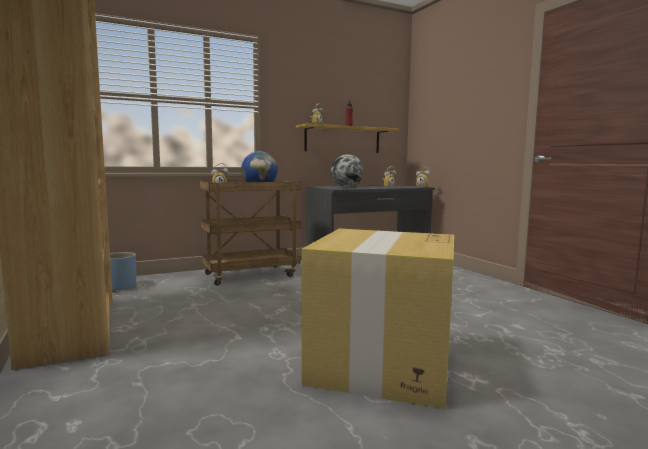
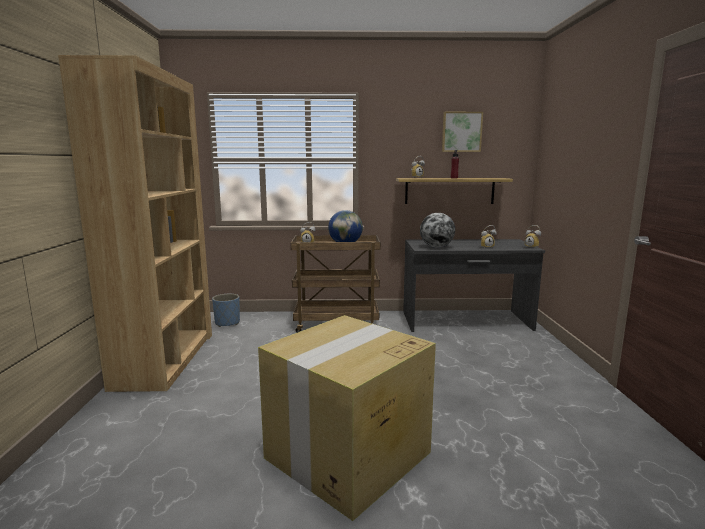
camera: 25 degrees right, 5 degrees up
none -> picture [442,112,483,152]

